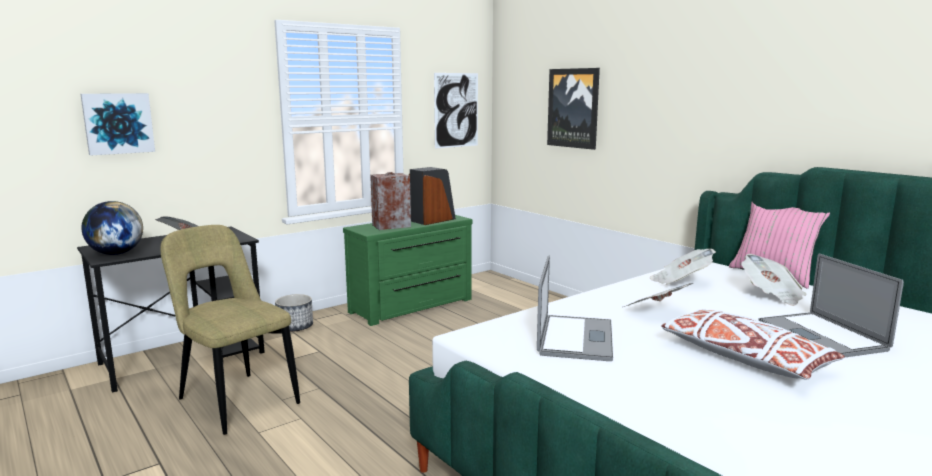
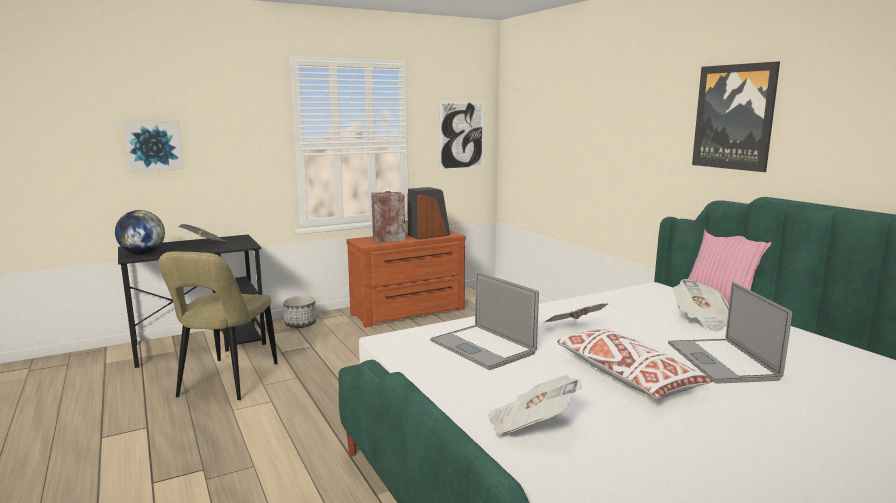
camera: 10 degrees right, 0 degrees up
beige chair [160,225,300,435] -> beige chair turned 135 degrees counterclockwise [158,252,278,400]
green dresser [343,215,472,326] -> brown dresser [346,230,466,328]
laptop [537,255,613,361] -> laptop turned 120 degrees clockwise [430,271,539,370]
picture [547,68,600,150] -> picture moved to [692,61,780,172]
newspaper [649,249,716,285] -> newspaper moved to [488,375,582,436]

